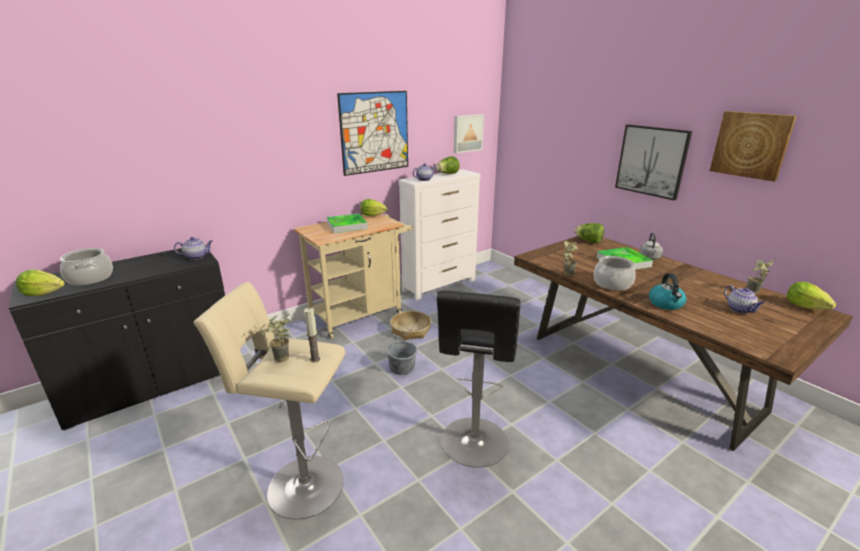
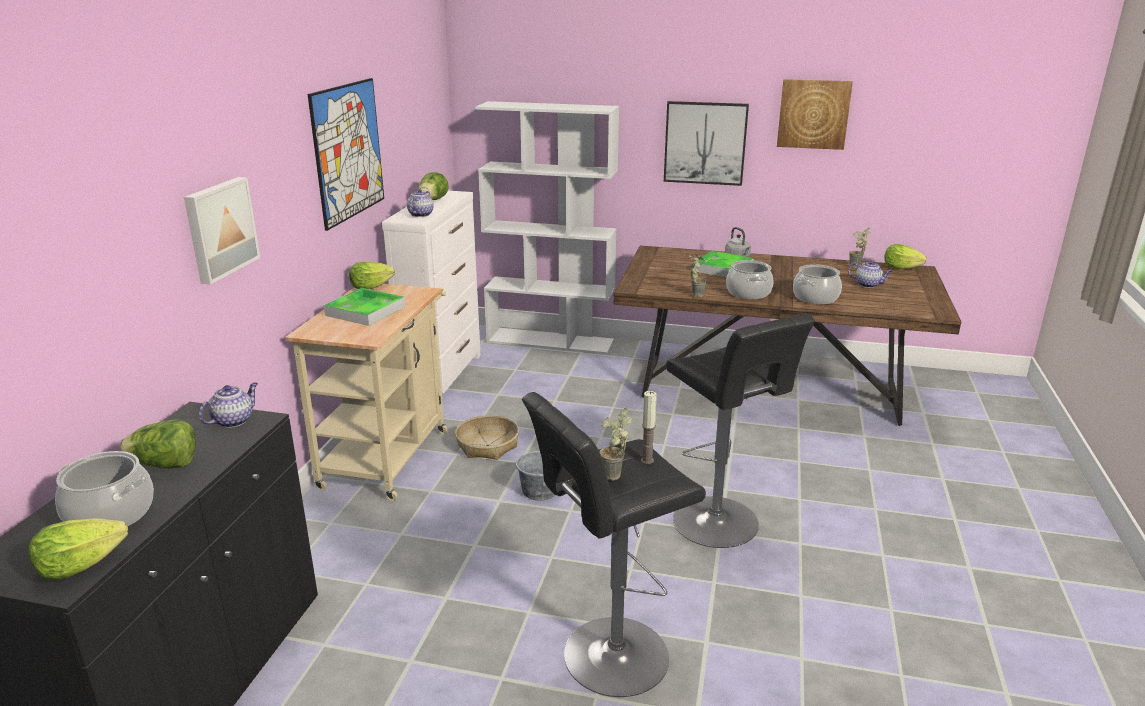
camera: 40 degrees left, 0 degrees up
beige stool [193,282,345,520] -> black stool [522,392,706,697]
picture [454,114,484,153] -> picture moved to [184,177,260,285]
lettuce [575,223,604,244] -> lettuce moved to [119,419,195,469]
kettle [649,273,686,310] -> cooking pot [793,264,842,304]
none -> white bookcase [475,101,619,355]

